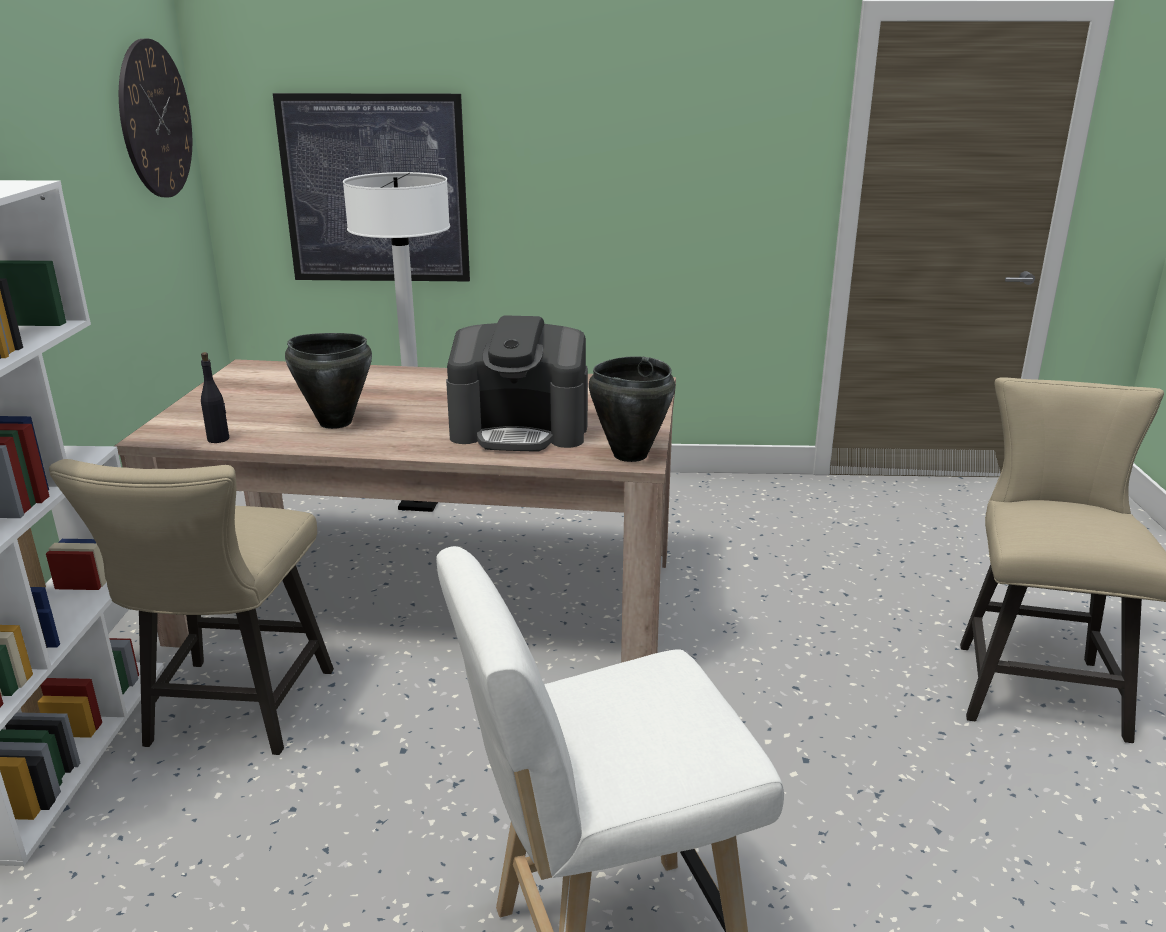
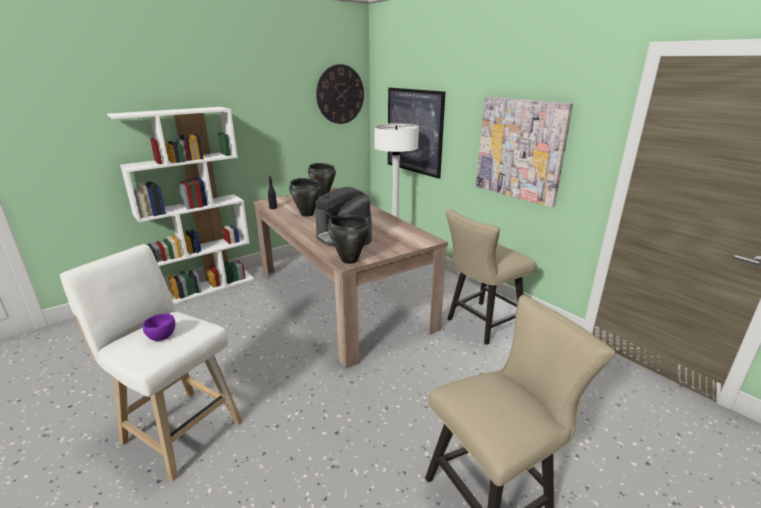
camera: 50 degrees right, 0 degrees up
beige chair [49,459,334,755] -> beige chair moved to [446,209,537,345]
none -> purple bowl [143,314,175,341]
none -> black cooking pot [308,163,336,196]
none -> picture [476,97,573,207]

